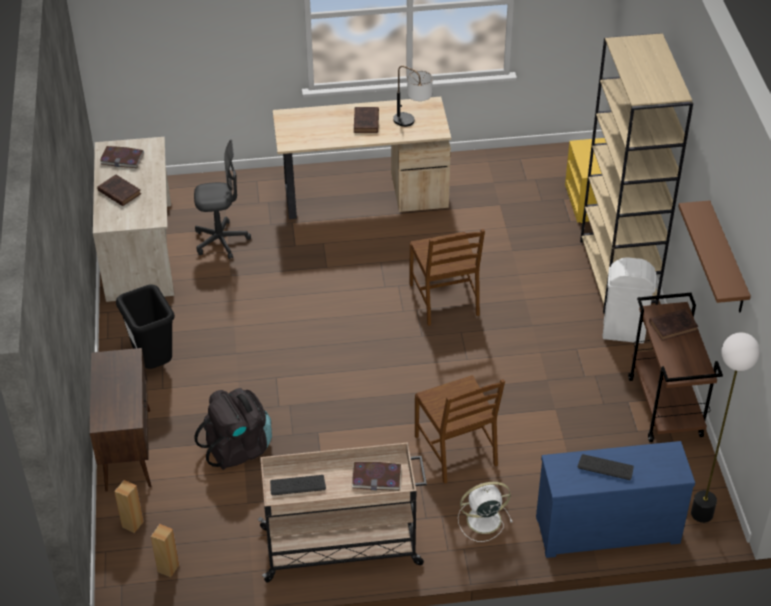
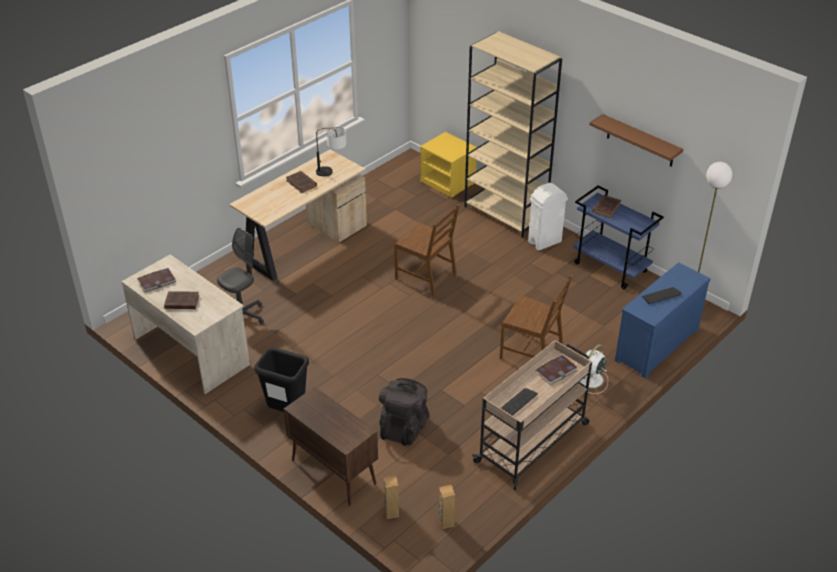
camera: 40 degrees left, 5 degrees down
brown cart [628,293,723,442] -> blue cart [573,185,664,289]

